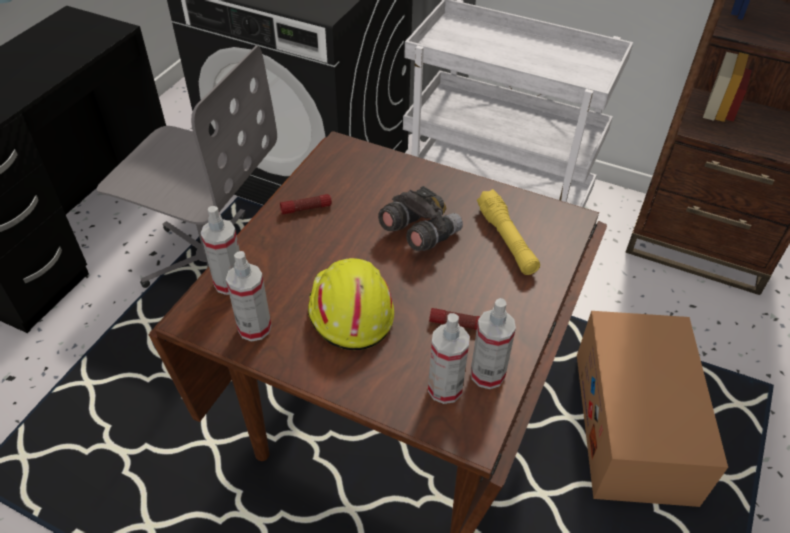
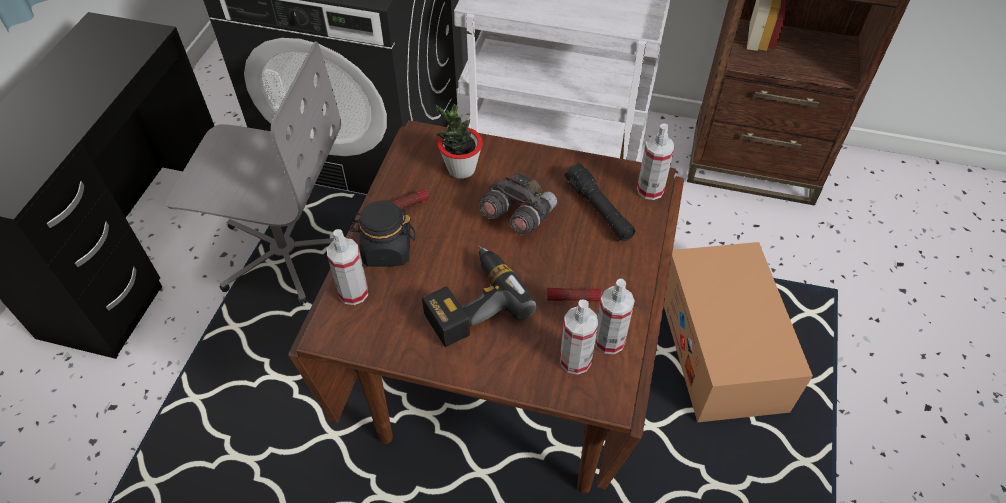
camera: 10 degrees left, 5 degrees up
spray bottle [226,251,271,341] -> spray bottle moved to [637,124,675,200]
yellow hard hat [308,258,394,350] -> power drill [422,246,537,347]
yellow flashlight [477,189,540,275] -> black flashlight [564,163,635,241]
none -> black jar [350,200,415,267]
none -> potted plant [435,104,483,179]

